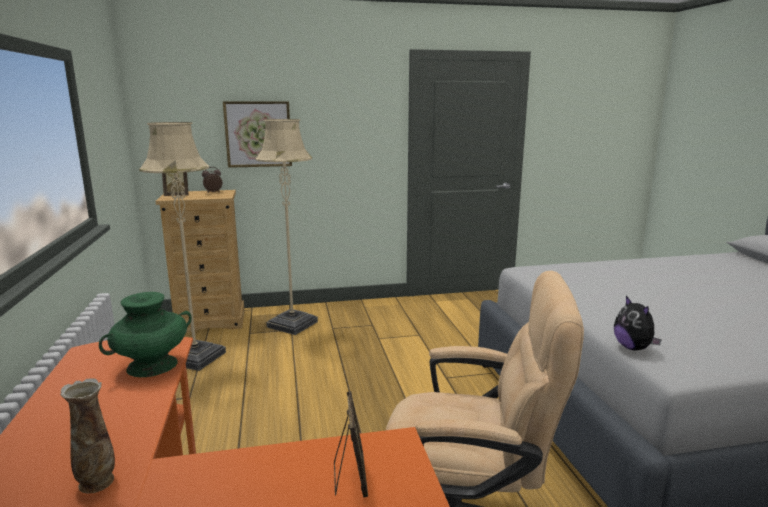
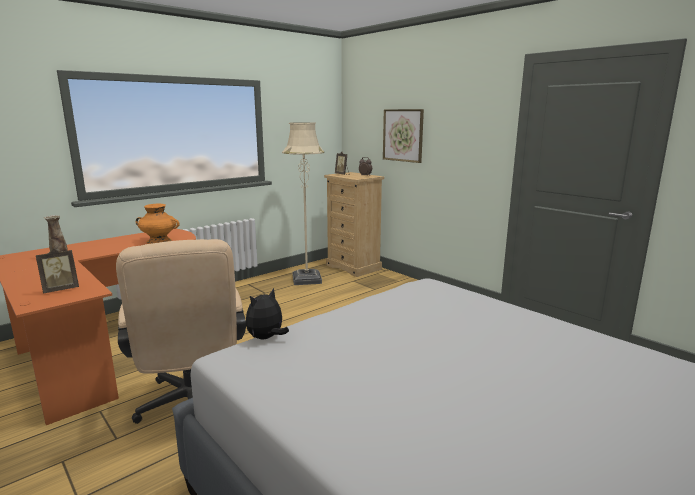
camera: 60 degrees right, 0 degrees up
green vase [99,292,192,377] -> orange vase [136,204,180,244]
beige floor lamp [255,119,318,335] -> none

